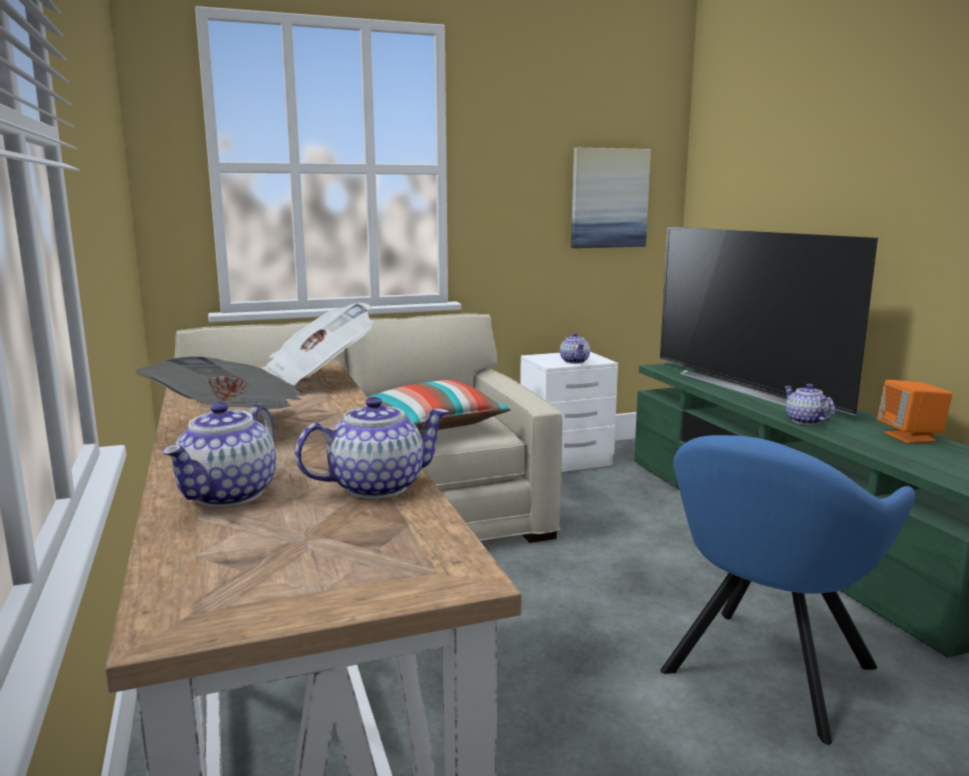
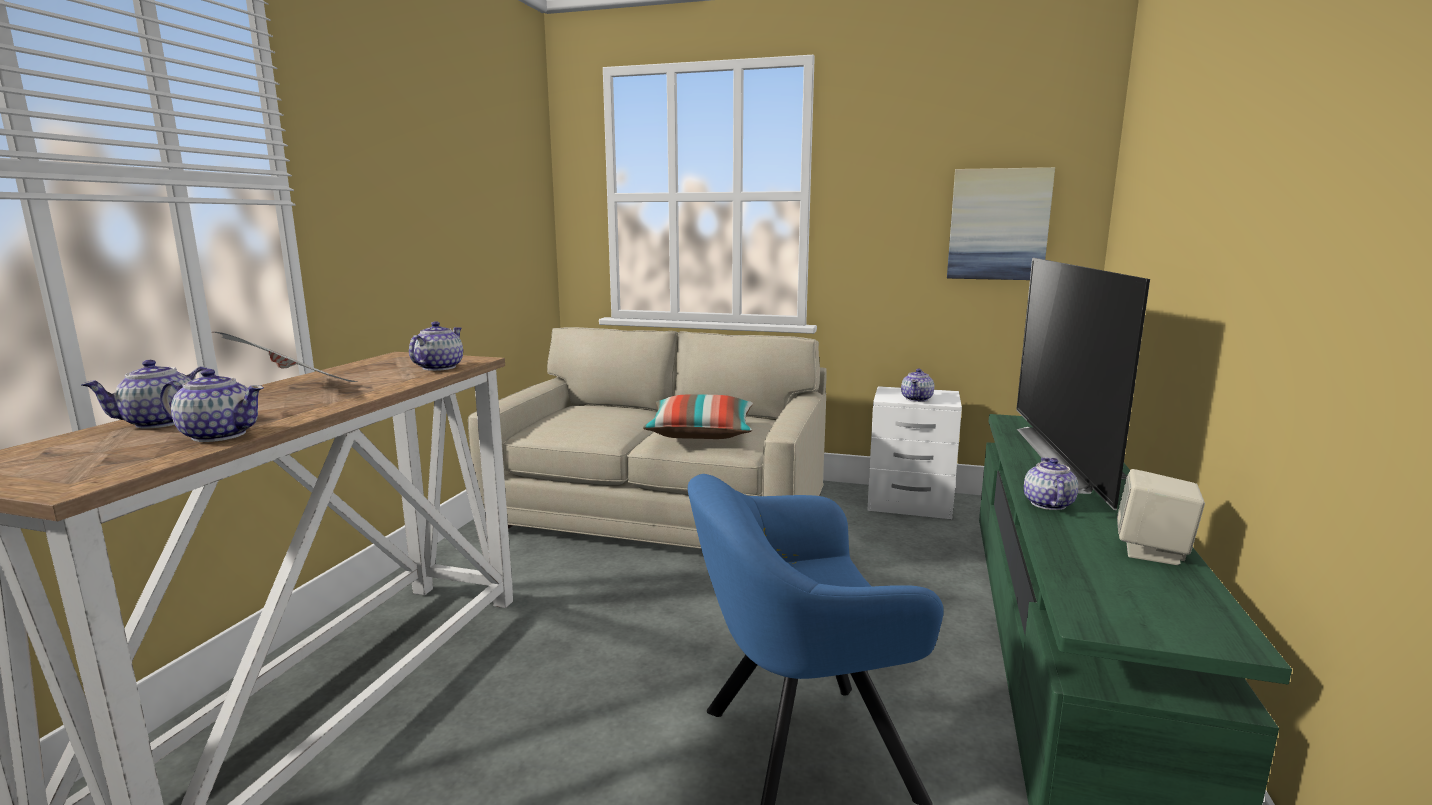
camera: 35 degrees right, 0 degrees up
newspaper [261,303,373,386] -> teapot [409,321,463,371]
orange speaker [877,380,952,443] -> beige speaker [1117,469,1205,565]

